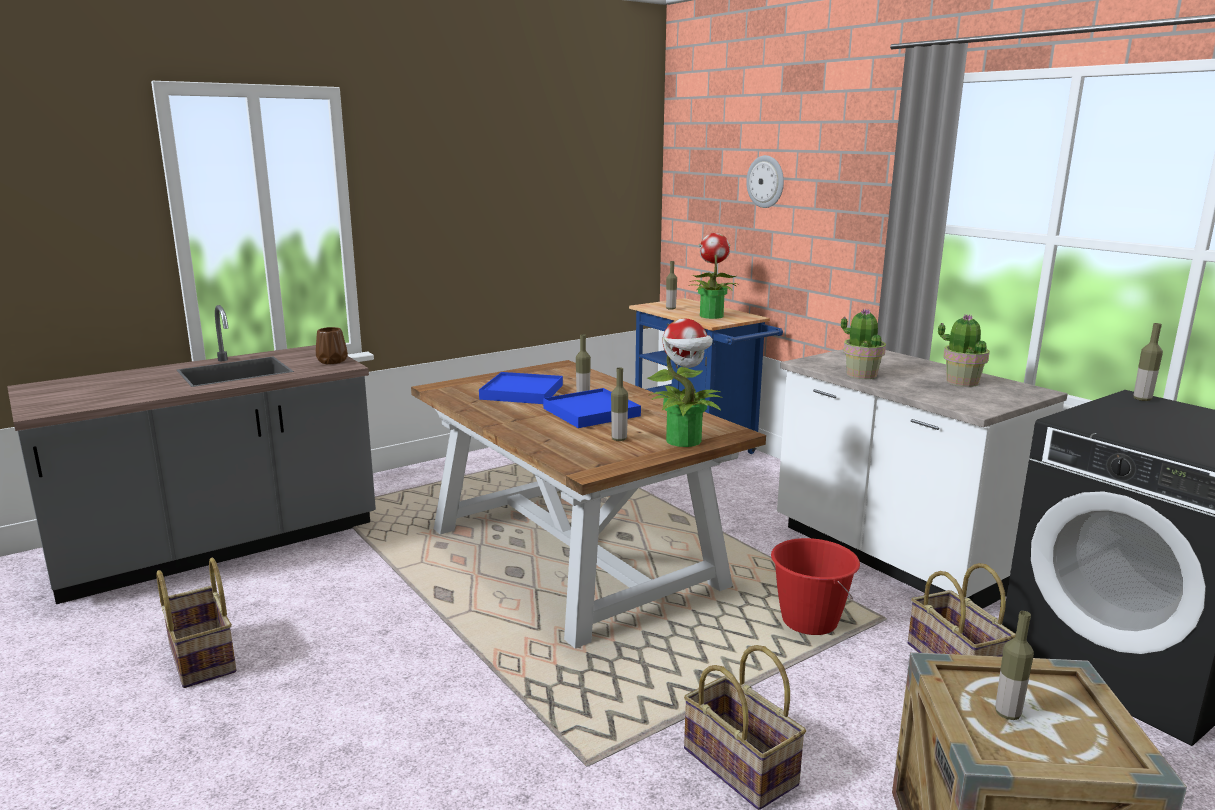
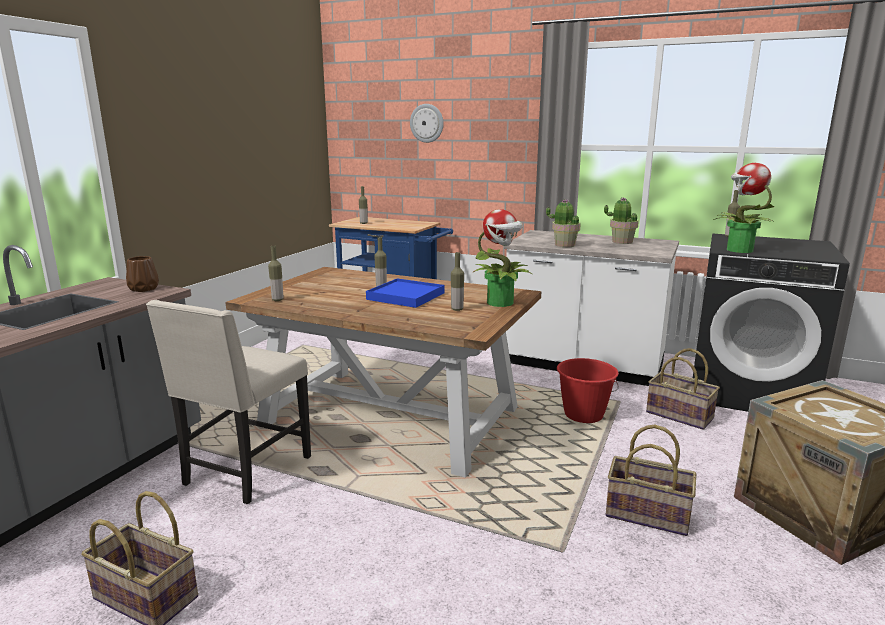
camera: 30 degrees left, 0 degrees up
blue tray [479,372,563,404] -> none
potted plant [688,233,737,319] -> potted plant moved to [714,163,774,253]
bottle [995,611,1034,720] -> bottle moved to [268,246,284,301]
none -> beige chair [146,300,311,504]

